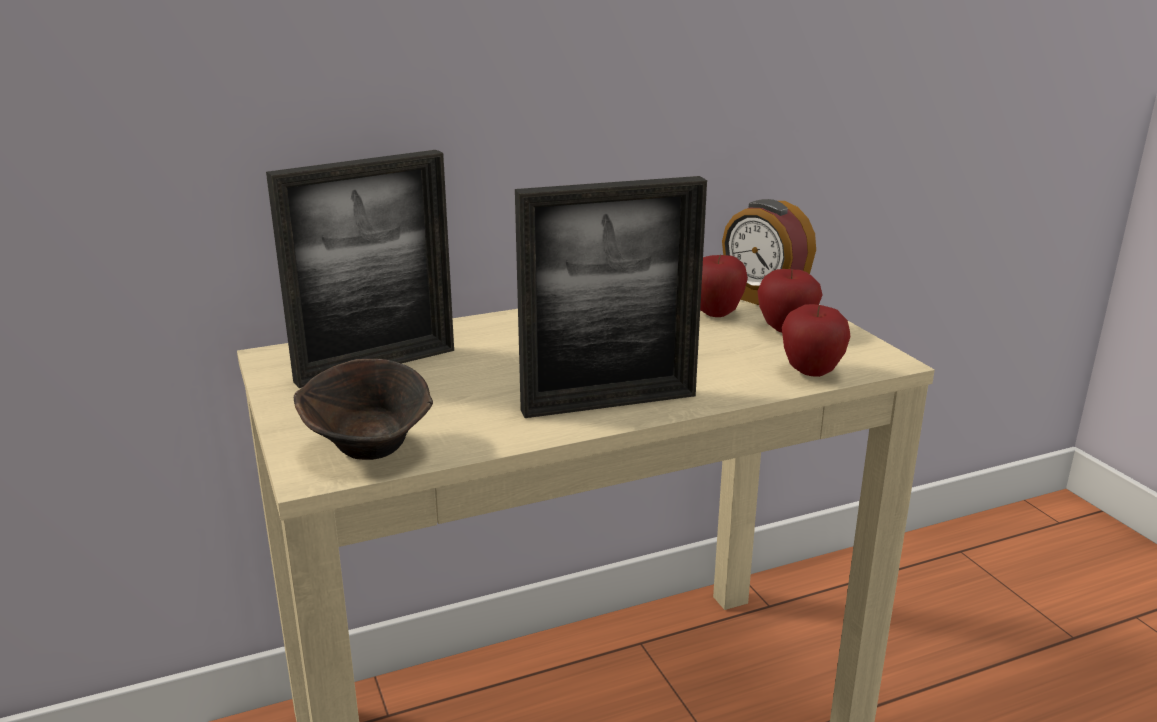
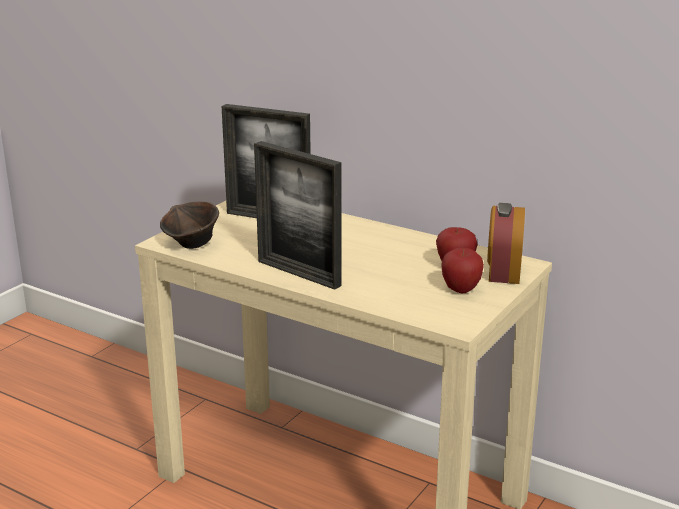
camera: 55 degrees right, 0 degrees up
apple [782,304,850,377] -> none

